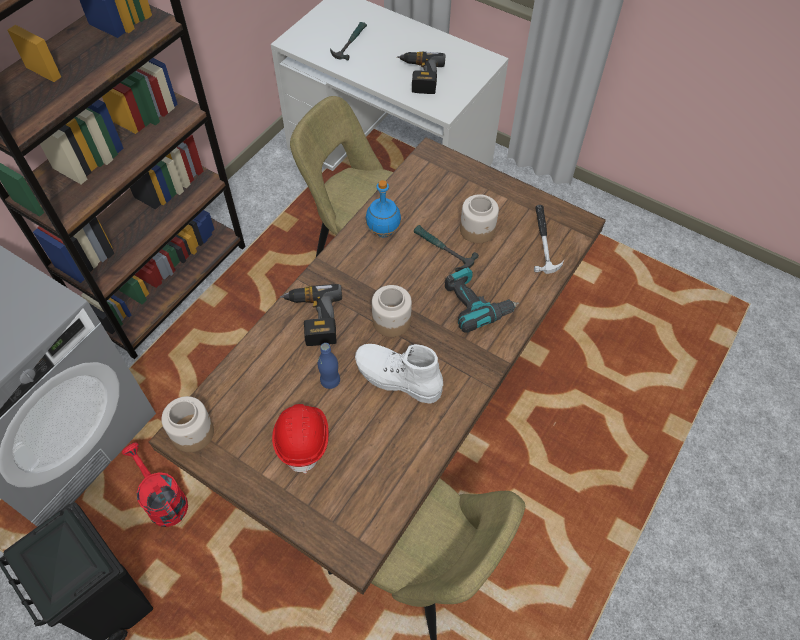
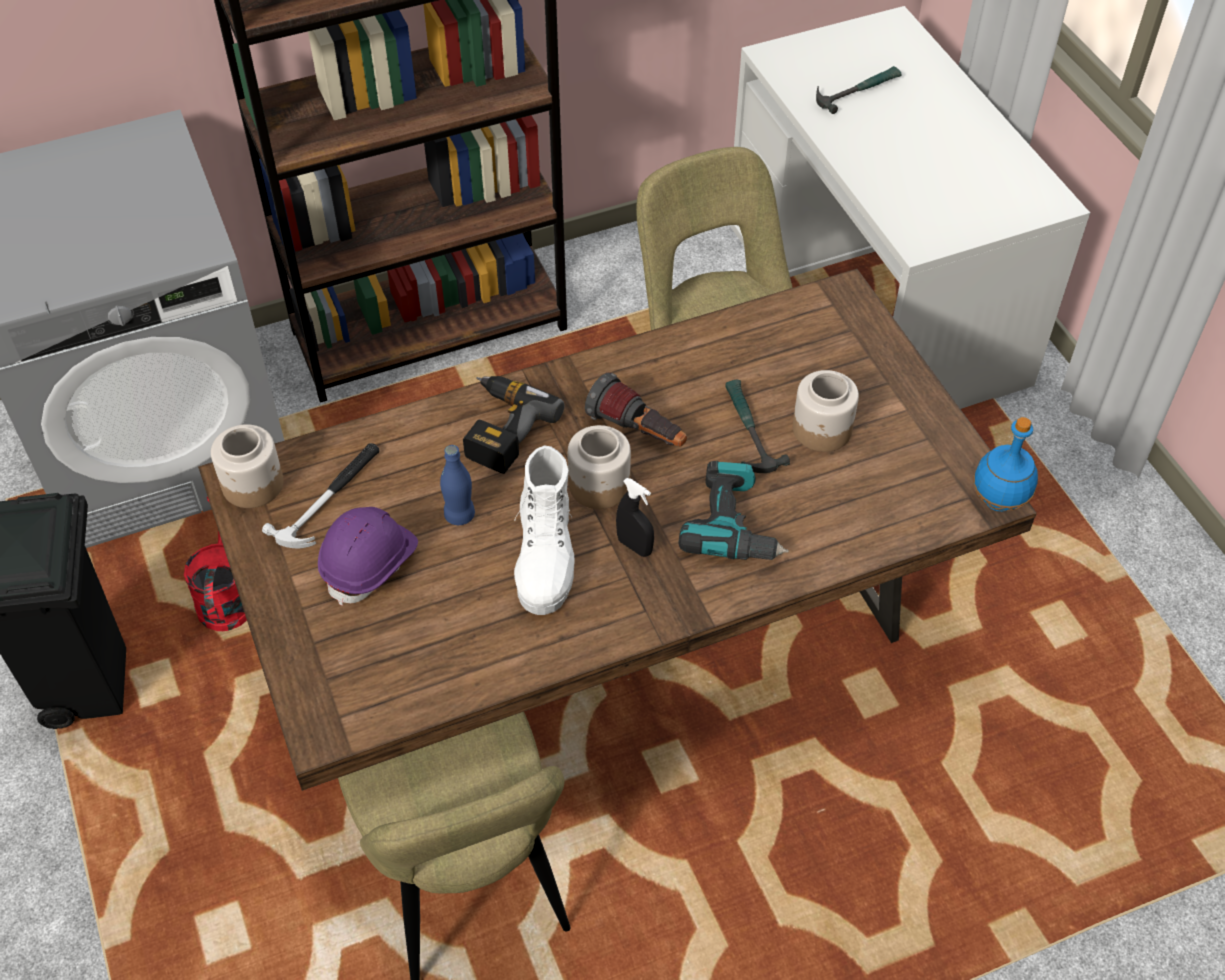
camera: 35 degrees right, 5 degrees down
red hard hat [272,404,329,474] -> purple hard hat [318,507,418,606]
white boot [355,344,443,404] -> white boot turned 150 degrees counterclockwise [514,445,574,615]
blue bottle [365,180,401,237] -> blue bottle moved to [973,417,1038,512]
power drill [397,52,446,94] -> none
hammer [534,205,564,274] -> hammer moved to [262,443,379,548]
none -> flashlight [585,373,687,447]
none -> black spray bottle [616,478,654,557]

